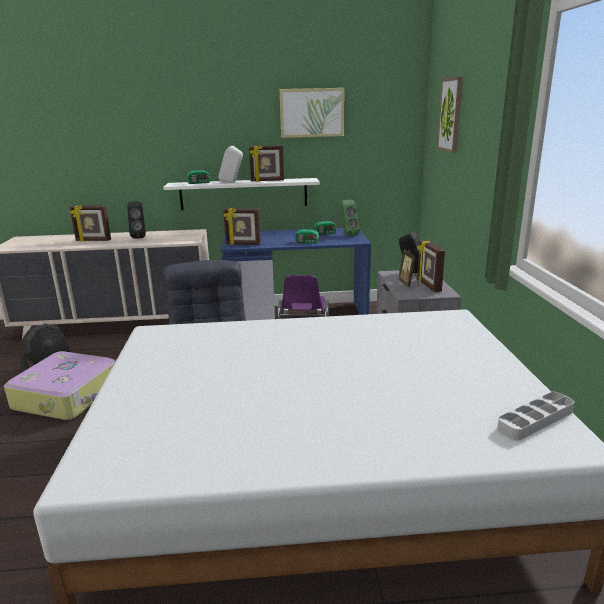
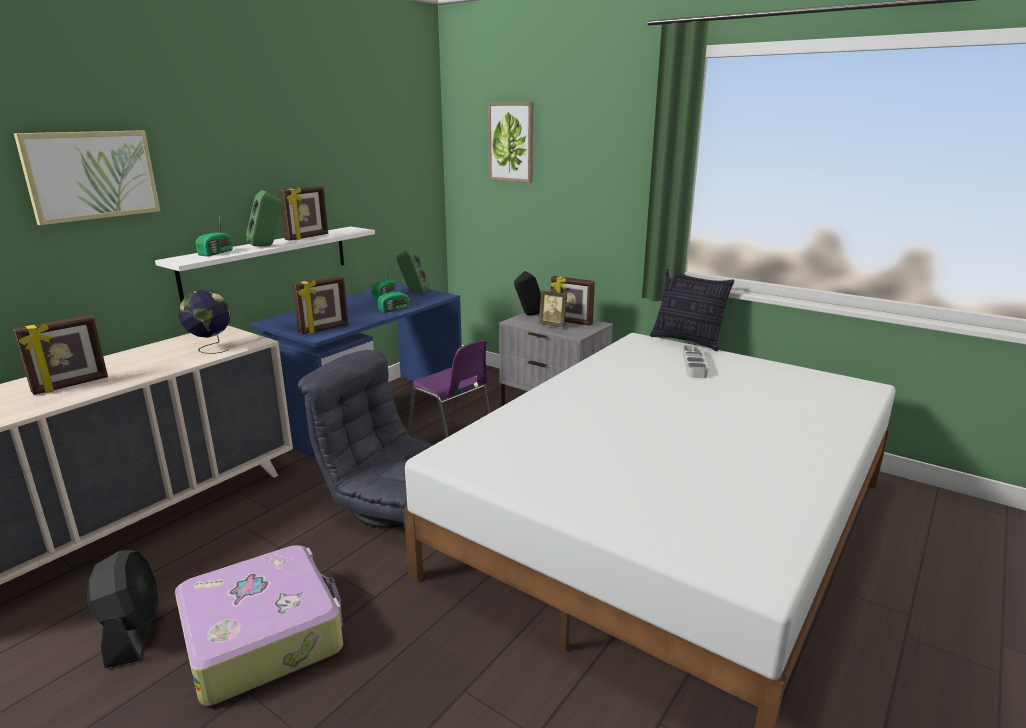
camera: 50 degrees left, 0 degrees up
black speaker [127,201,146,239] -> none
white speaker [218,146,243,183] -> green speaker [246,191,282,246]
picture [280,88,344,138] -> picture moved to [14,130,160,225]
grey tray [497,392,574,441] -> grey tray moved to [683,345,709,378]
none -> globe [178,290,231,354]
none -> pillow [650,269,734,351]

